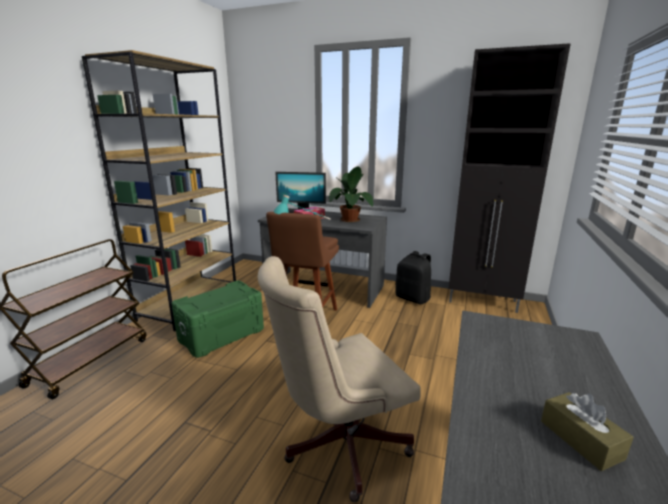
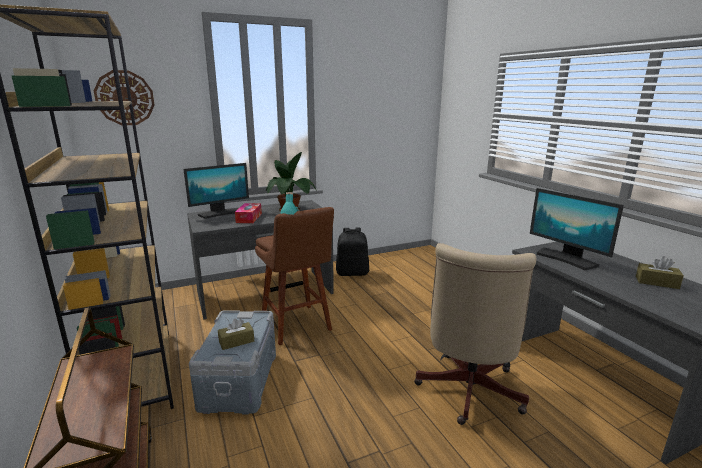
camera: 45 degrees left, 0 degrees up
green storage box [171,281,264,358] -> grey storage box [189,310,276,415]
black cabinet [448,43,571,313] -> none
none -> wall clock [94,70,155,125]
none -> brown tissue box [218,318,254,350]
none -> monitor [530,188,624,270]

